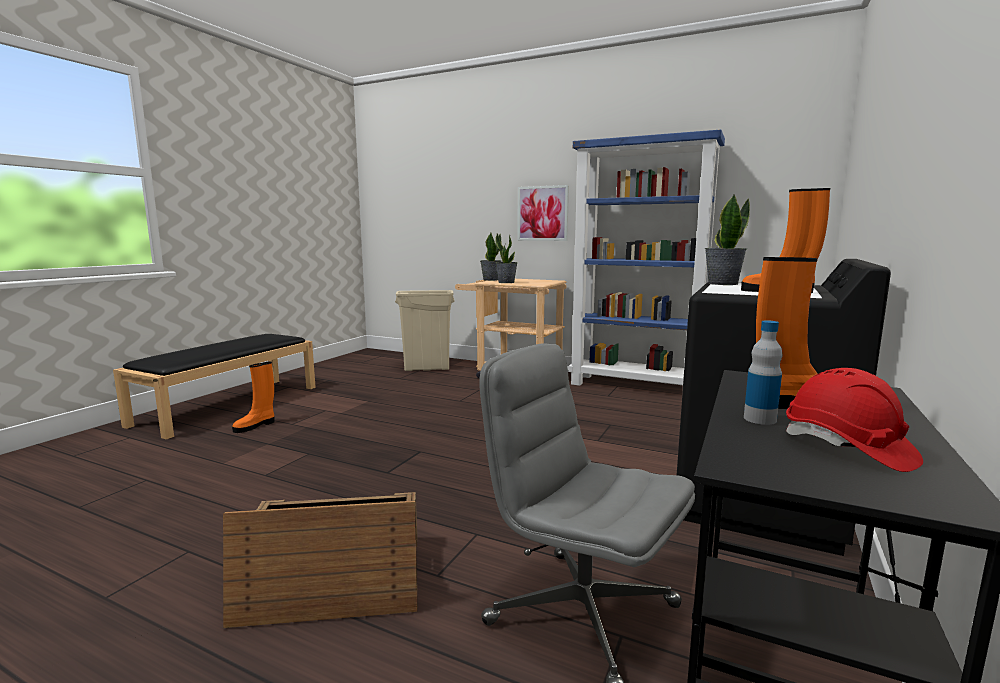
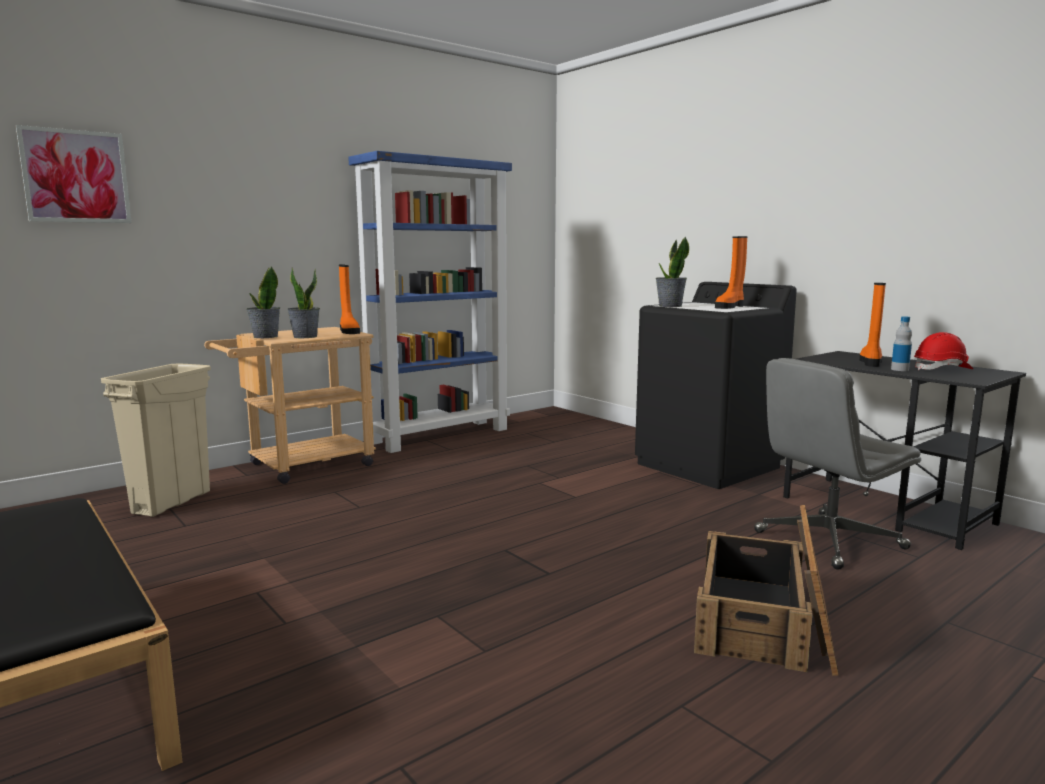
camera: 65 degrees left, 0 degrees up
orange boot [232,361,275,433] -> orange boot moved to [339,264,360,334]
picture [517,185,569,241] -> picture moved to [16,125,131,223]

